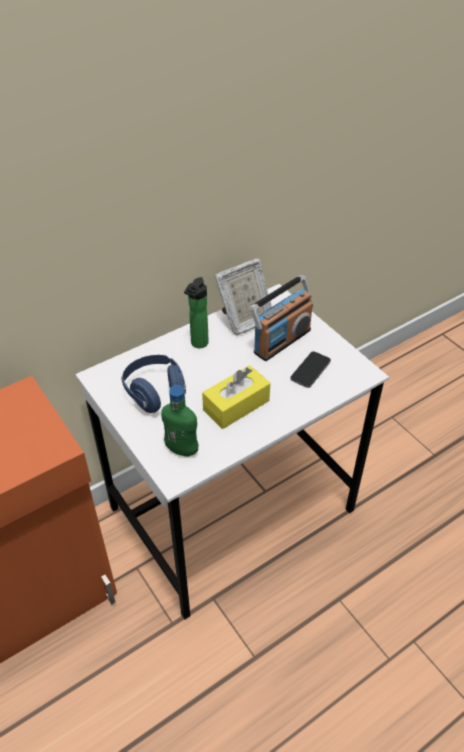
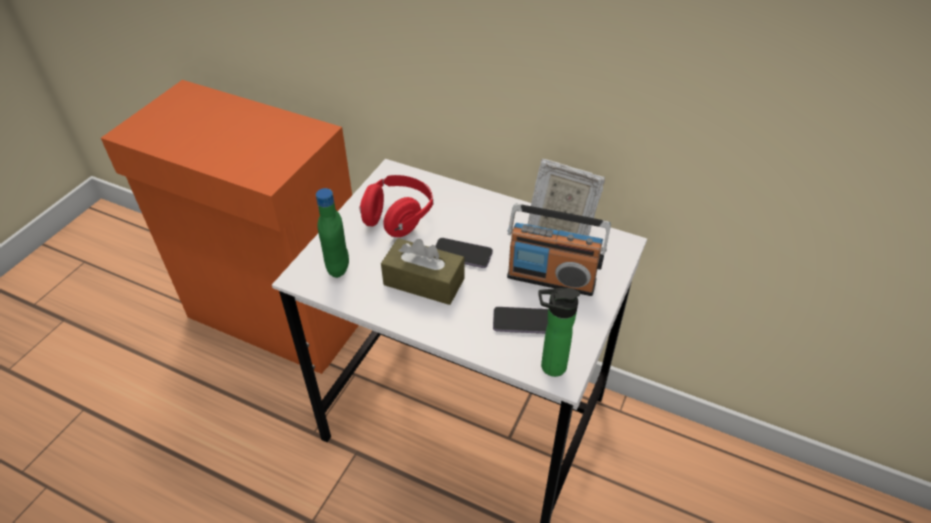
camera: 60 degrees right, 0 degrees up
blue headphones [121,355,186,413] -> red headphones [359,175,433,237]
bottle [184,277,209,348] -> bottle moved to [538,288,580,377]
yellow tissue box [202,365,270,429] -> brown tissue box [381,238,464,305]
none -> phone [435,238,493,268]

